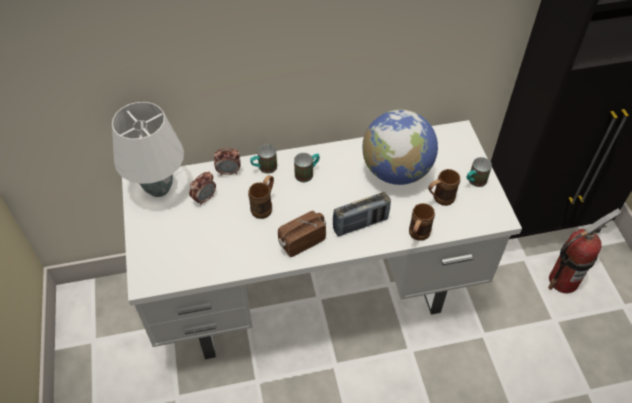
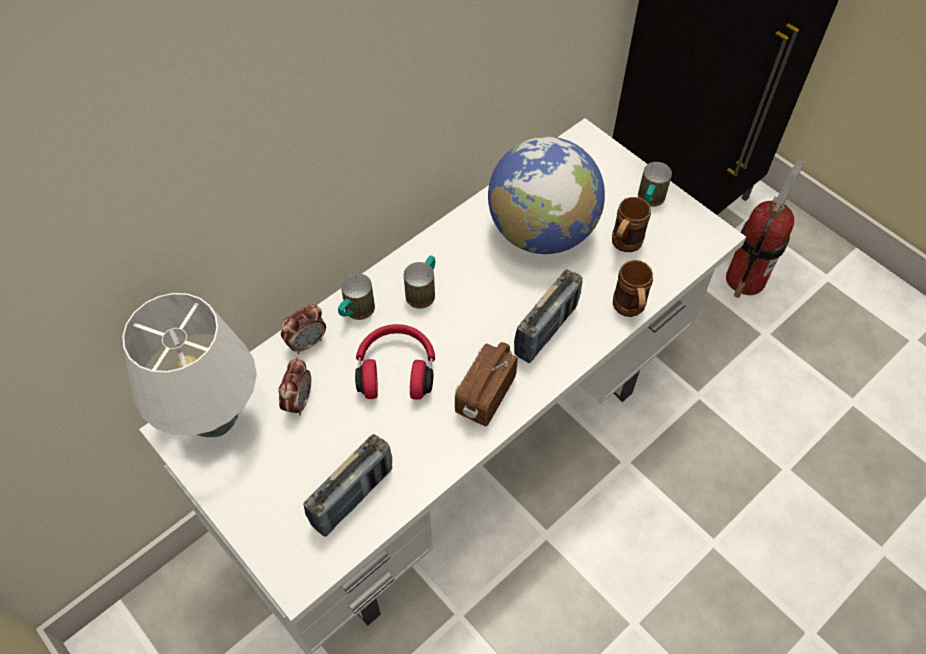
camera: 30 degrees left, 5 degrees up
brown mug [248,175,274,219] -> red headphones [355,324,435,400]
none -> radio [303,434,392,537]

